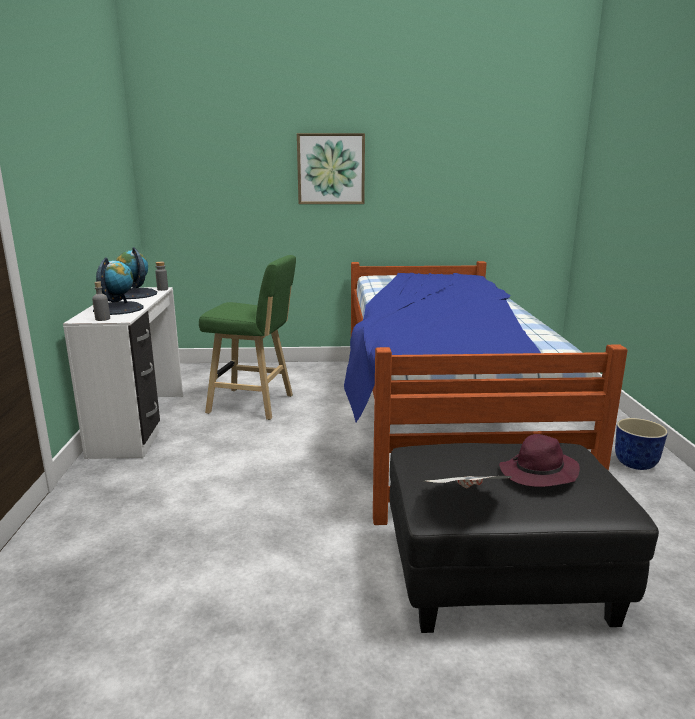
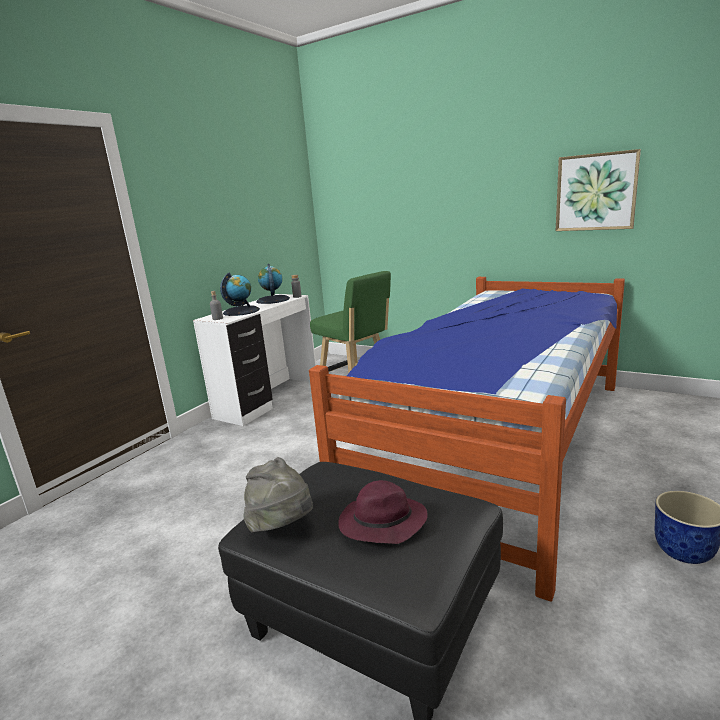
camera: 35 degrees right, 0 degrees up
picture [297,133,365,204] -> picture moved to [556,149,641,231]
newspaper [423,476,513,488] -> grey hat [244,457,313,532]

